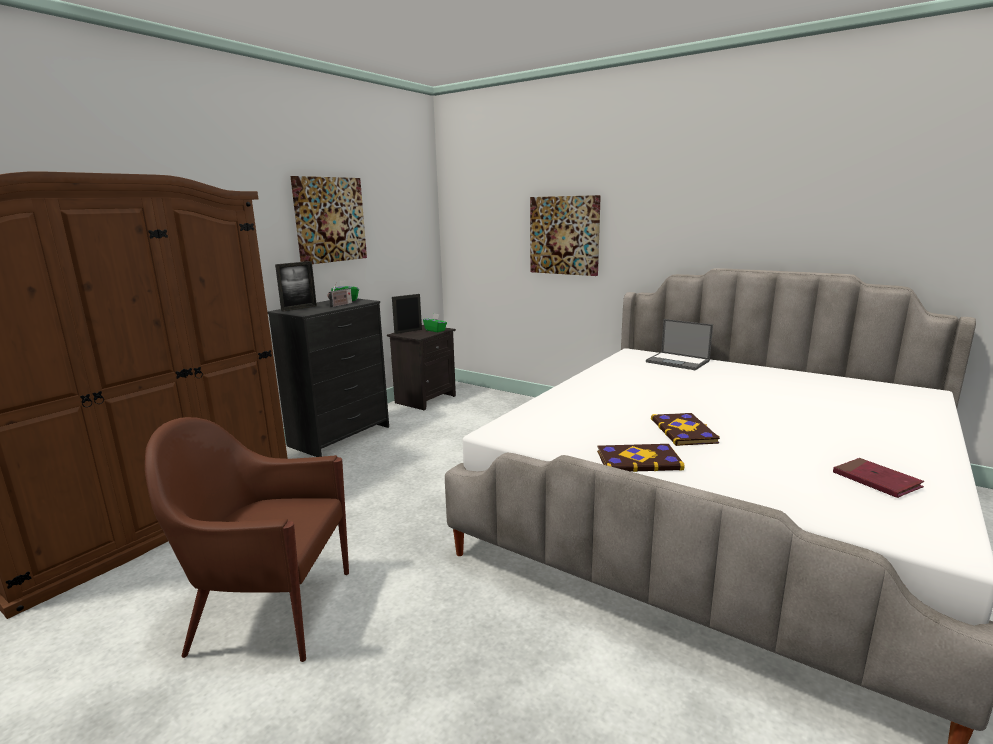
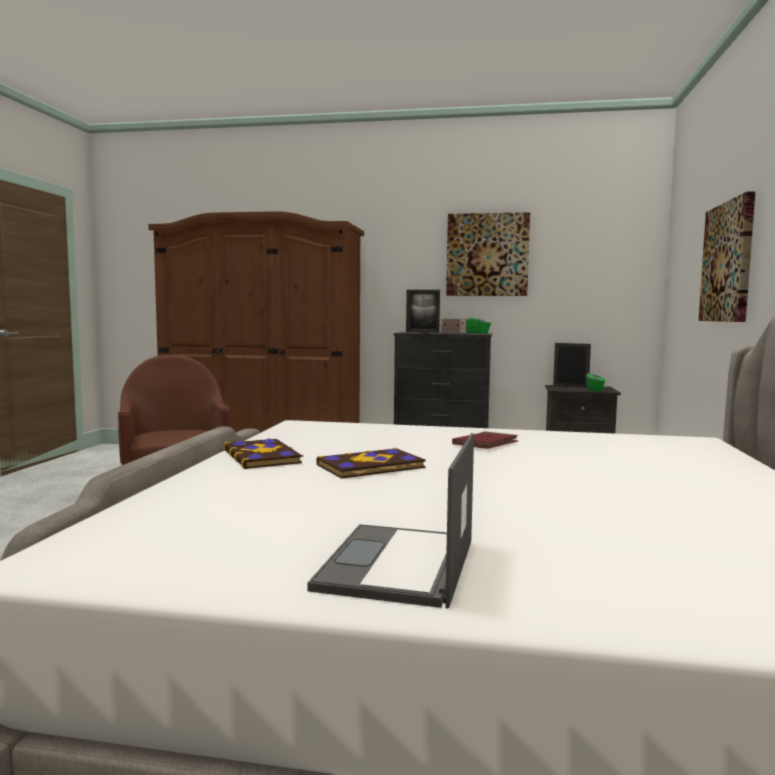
camera: 65 degrees right, 10 degrees down
laptop [646,319,713,370] -> laptop moved to [307,433,474,609]
red book [833,458,924,498] -> red book moved to [452,431,518,449]

